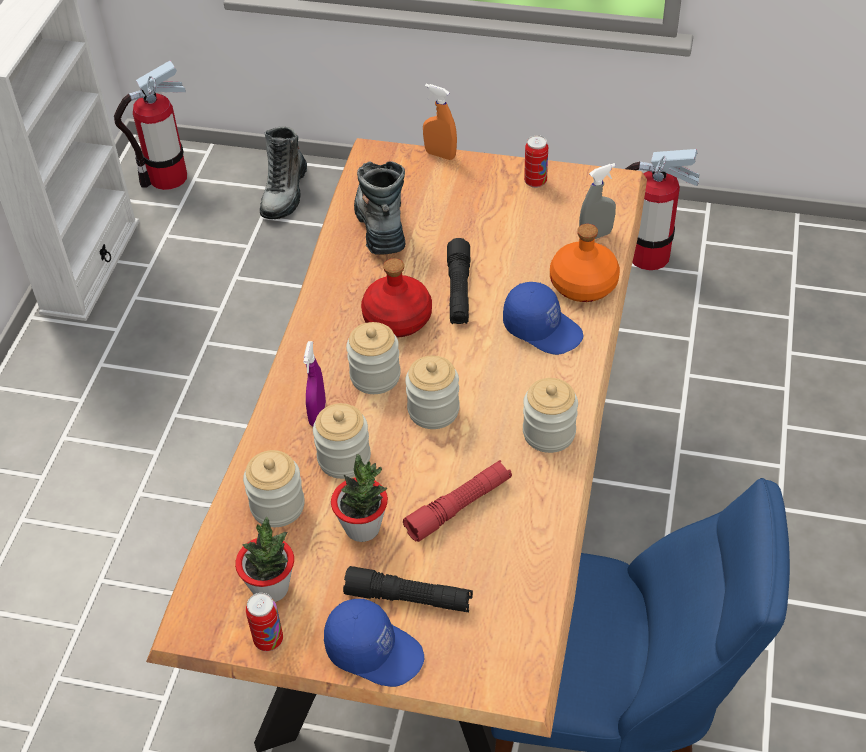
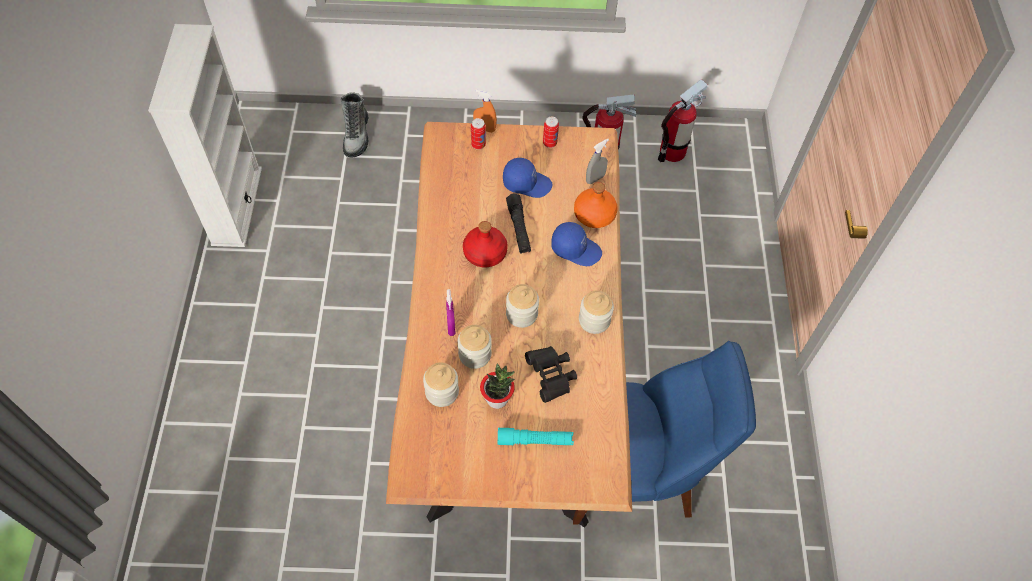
camera: 15 degrees left, 10 degrees up
fire extinguisher [114,60,187,190] -> fire extinguisher moved to [657,79,707,162]
potted plant [235,517,294,602] -> none
can [246,593,283,651] -> can moved to [471,118,486,150]
blue cap [324,599,424,687] -> blue cap moved to [503,157,552,198]
black flashlight [343,566,473,612] -> turquoise flashlight [497,428,574,445]
jar [346,322,401,394] -> none
boot [354,162,406,255] -> none
red flashlight [403,460,512,542] -> black binoculars [525,346,577,403]

